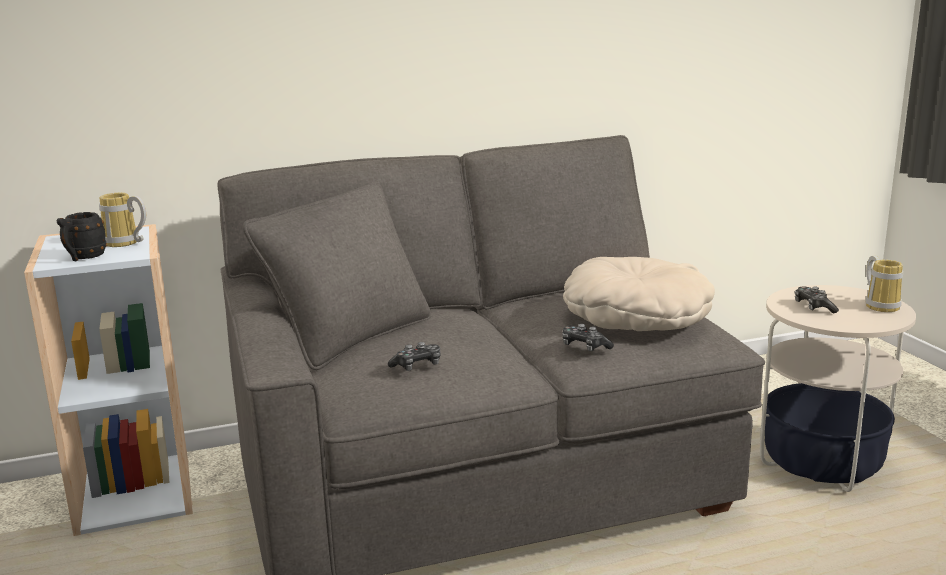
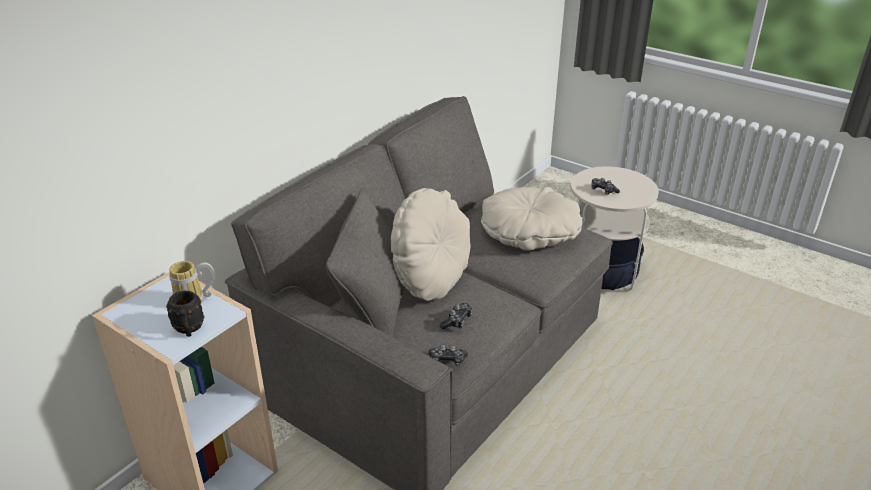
camera: 35 degrees left, 15 degrees up
game controller [562,324,614,351] -> game controller moved to [428,344,468,366]
mug [865,256,903,312] -> none
none -> beige pillow [391,188,470,301]

